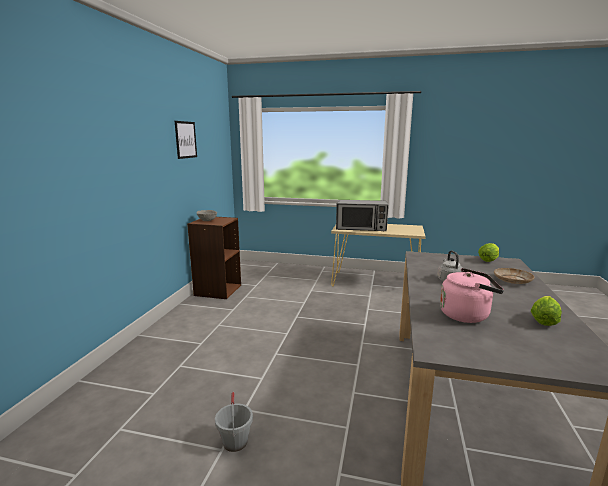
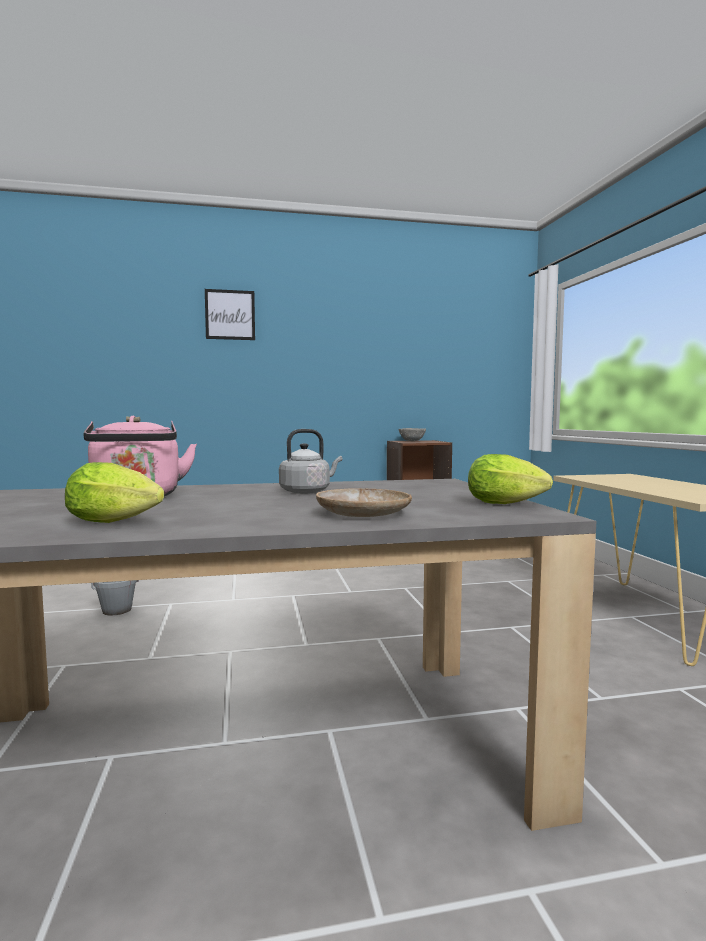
camera: 65 degrees right, 10 degrees down
picture [175,121,197,159] -> picture moved to [205,289,255,340]
microwave [336,200,388,231] -> none

